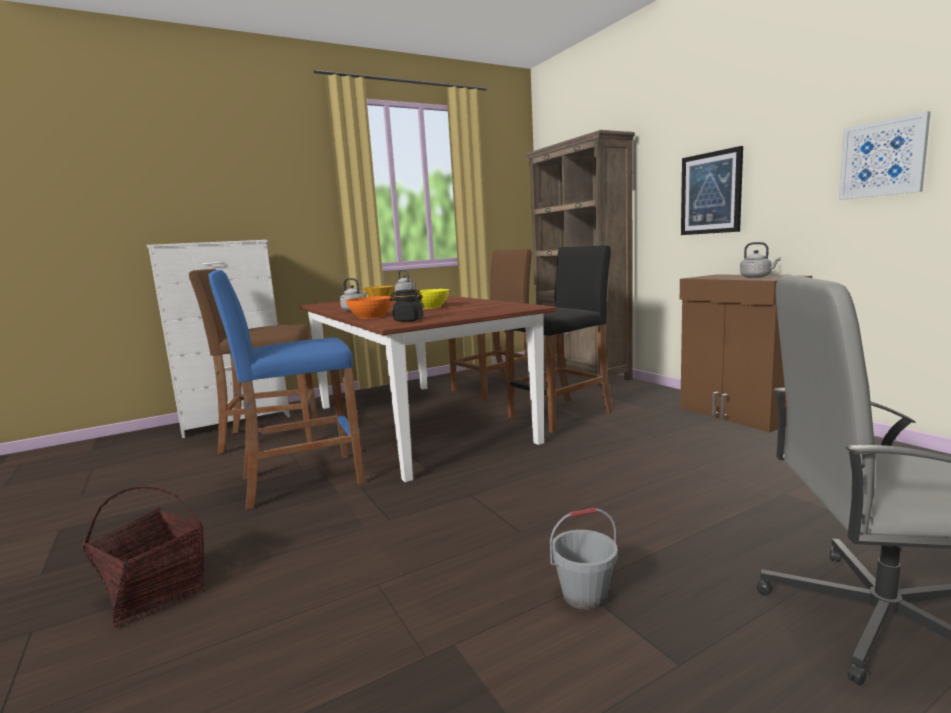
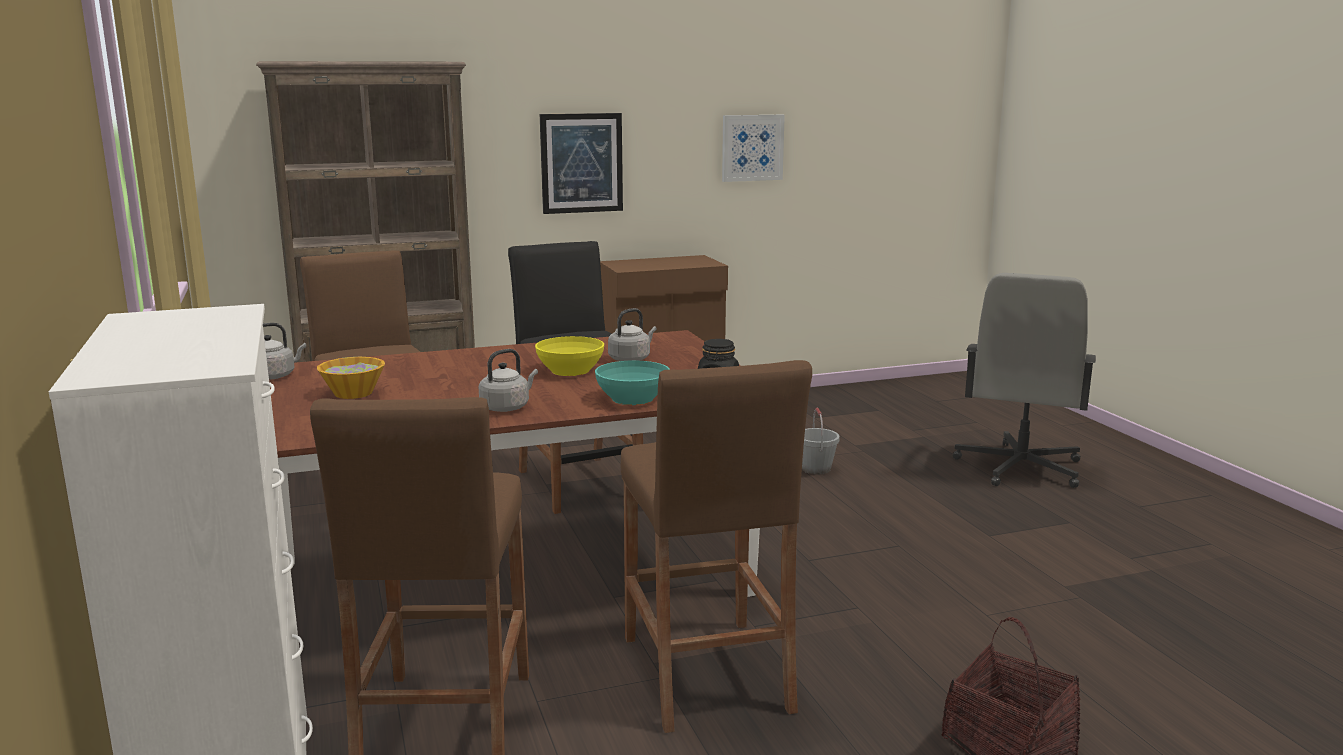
camera: 80 degrees left, 5 degrees up
blue stool [208,270,365,509] -> brown stool [621,360,812,733]
orange bowl [346,296,393,319] -> turquoise bowl [595,360,669,405]
grey bucket [550,508,618,610] -> grey bucket moved to [802,408,840,475]
grey kettle [740,242,781,278] -> grey kettle moved to [608,308,657,361]

